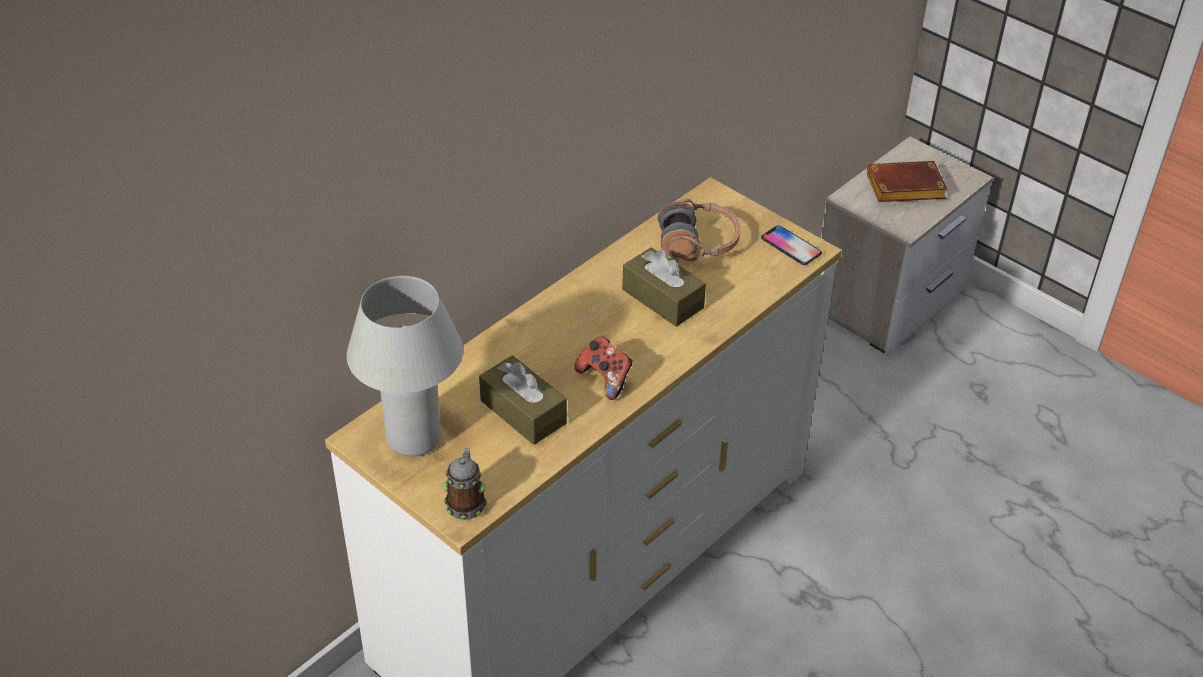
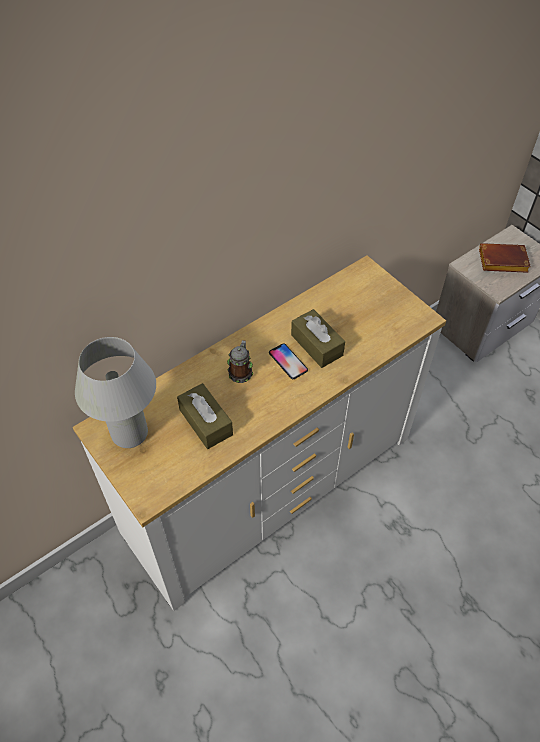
camera: 10 degrees right, 10 degrees up
mug [443,449,487,520] -> mug moved to [227,340,253,383]
game controller [575,336,633,400] -> none
headphones [658,199,740,261] -> none
phone [761,225,822,265] -> phone moved to [269,343,308,379]

